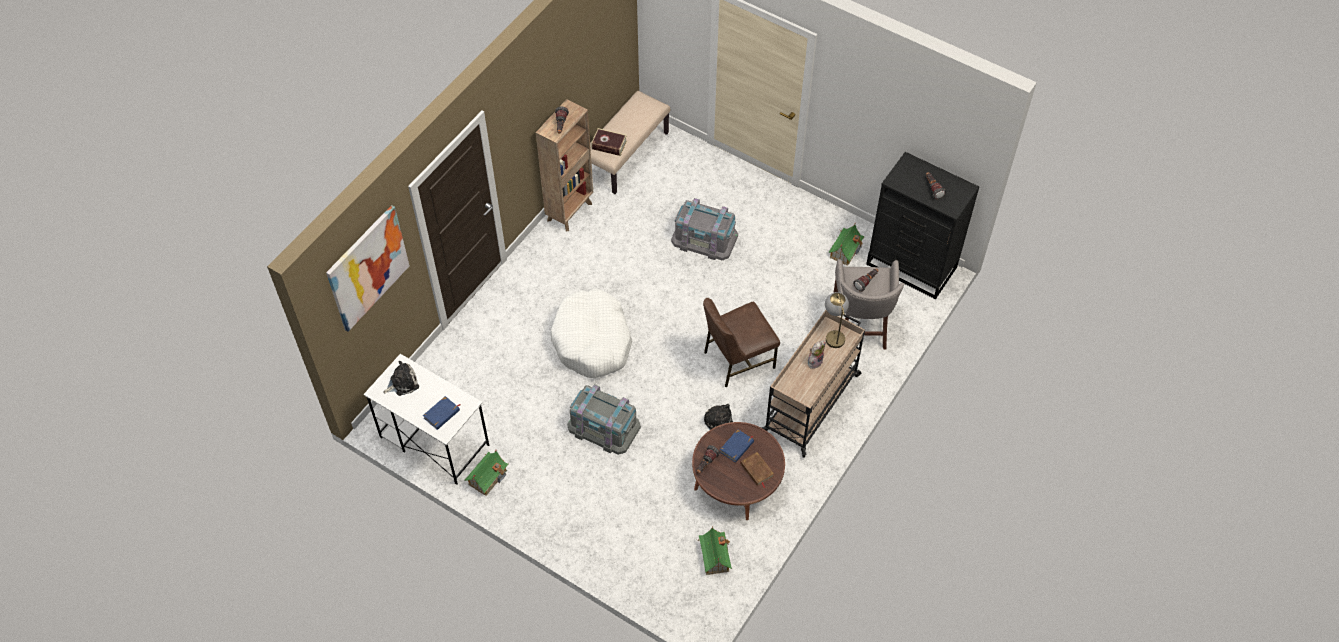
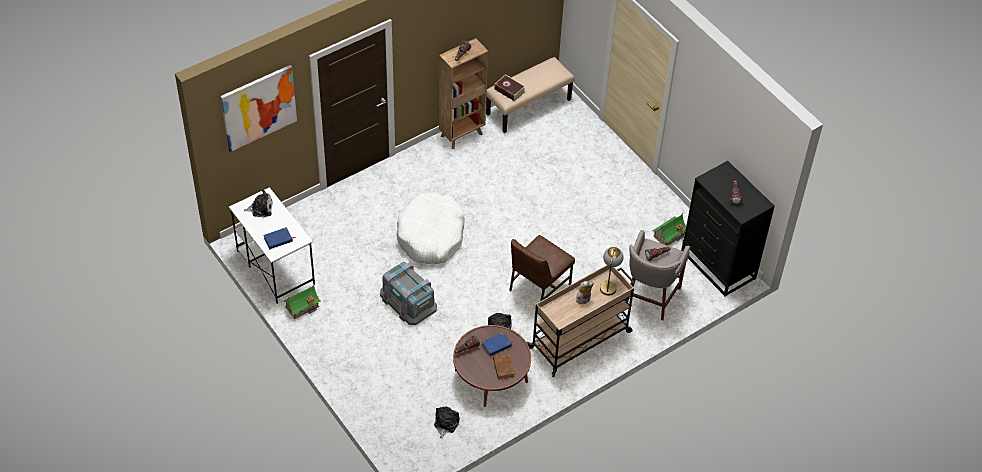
camera: 20 degrees right, 5 degrees down
grey storage box [671,198,738,260] -> none
toy house [698,526,732,575] -> plush toy [434,406,460,439]
brown chair [703,298,780,387] -> brown chair turned 45 degrees counterclockwise [509,235,575,301]

